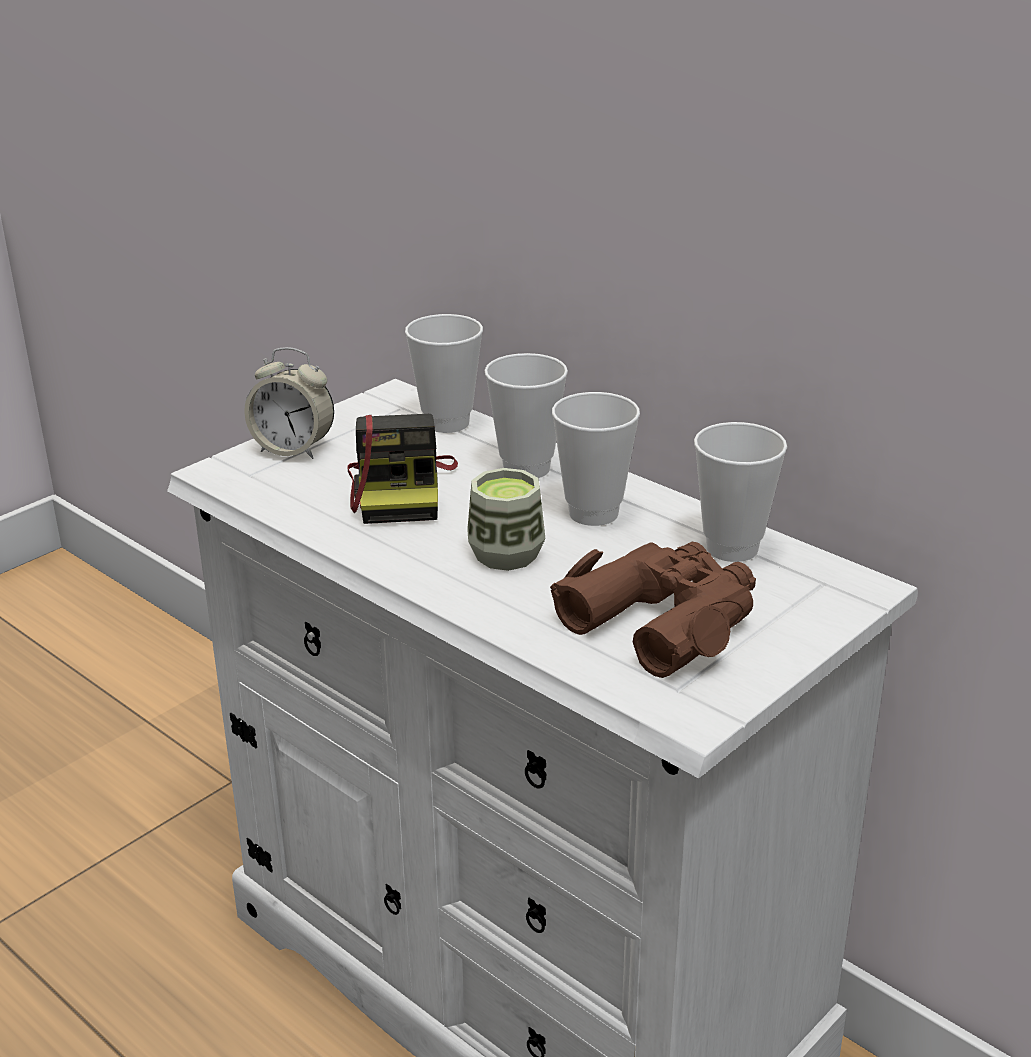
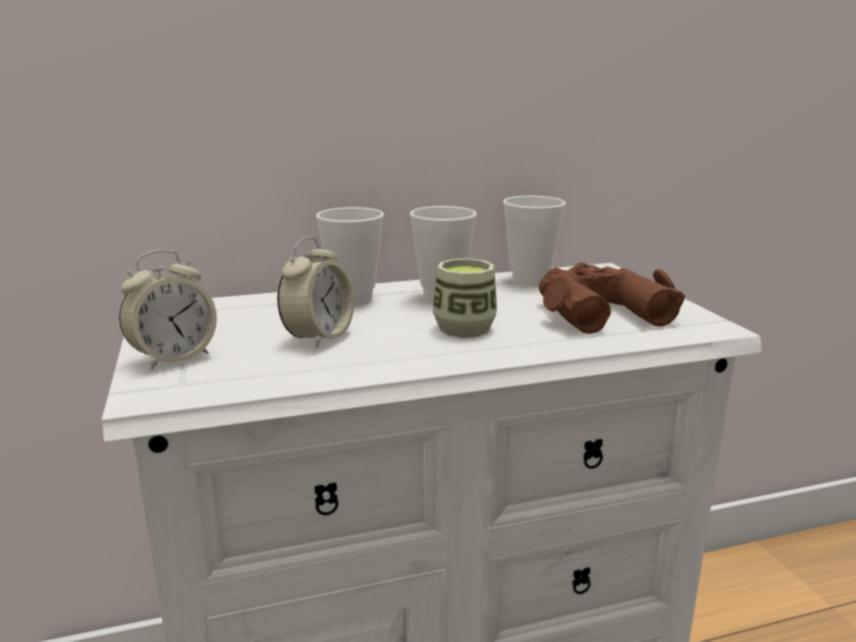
camera: 60 degrees left, 10 degrees down
camera [347,414,458,524] -> alarm clock [277,237,354,349]
cup [405,314,483,433] -> none

